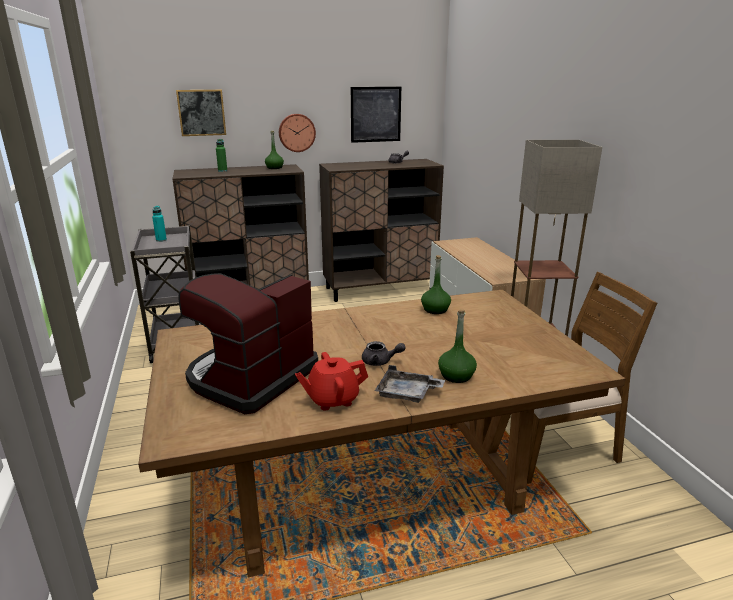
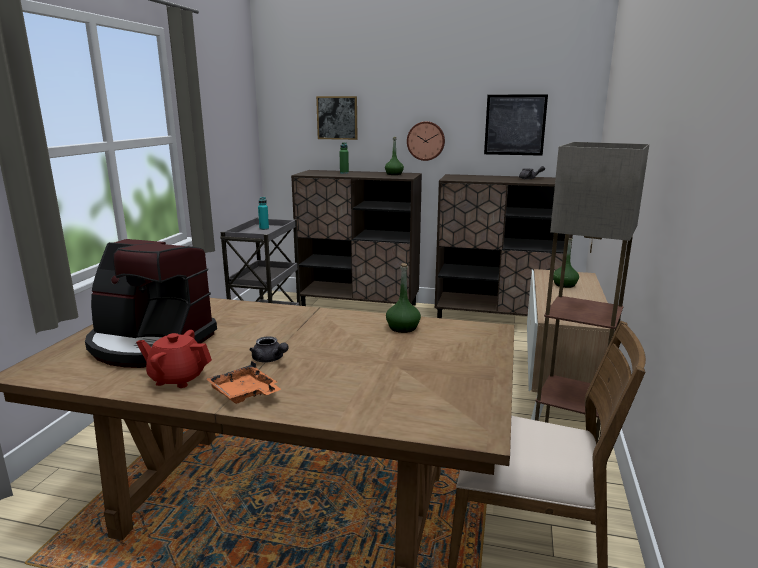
camera: 30 degrees right, 5 degrees down
coffee machine [178,273,318,414] -> coffee machine turned 135 degrees counterclockwise [85,239,217,368]
grey tray [375,365,445,403] -> orange tray [206,361,281,404]
green bottle [438,310,477,383] -> green bottle moved to [553,238,579,288]

